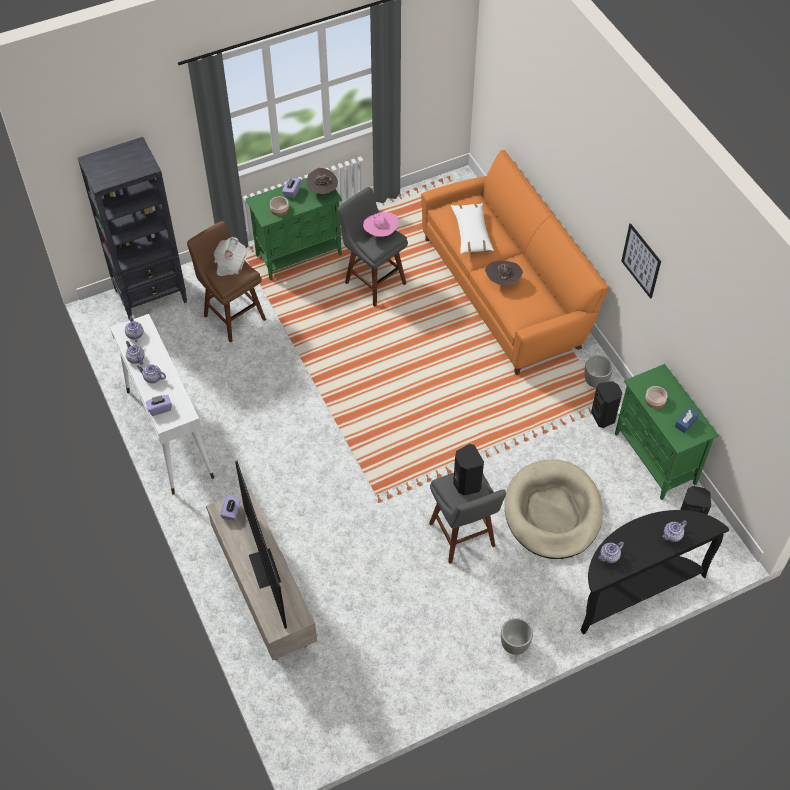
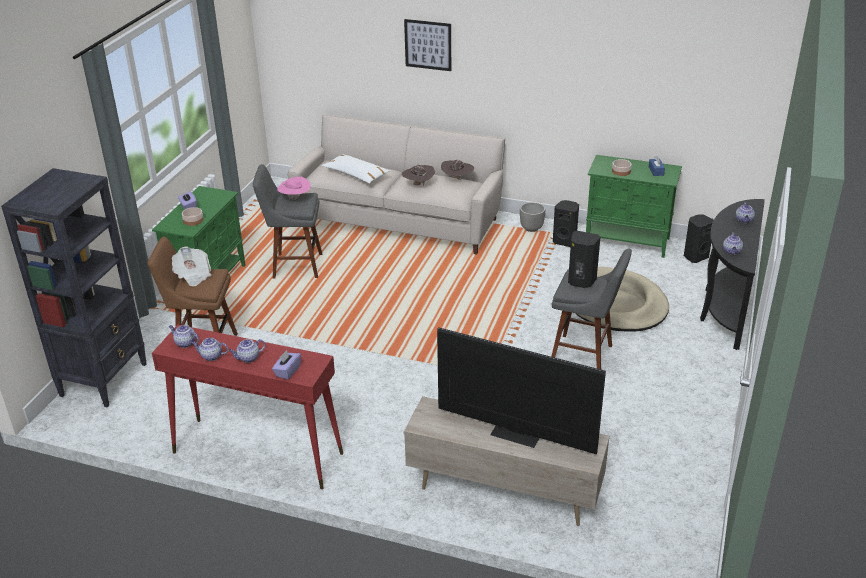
camera: 45 degrees left, 20 degrees down
white console table [110,314,214,495] -> red console table [152,325,343,489]
purple tissue box [220,495,241,521] -> none
brown hat [306,168,338,194] -> brown hat moved to [441,160,474,180]
orange sofa [421,150,609,375] -> beige sofa [287,114,505,255]
planter [501,618,533,655] -> none
picture [621,223,661,299] -> picture moved to [404,19,451,71]

